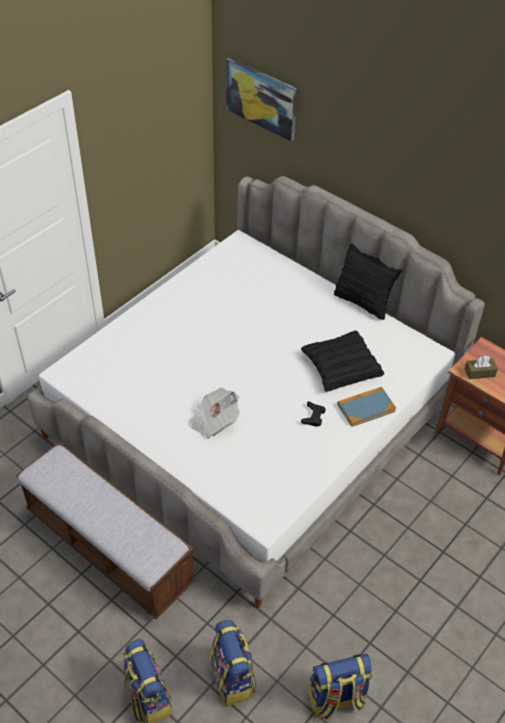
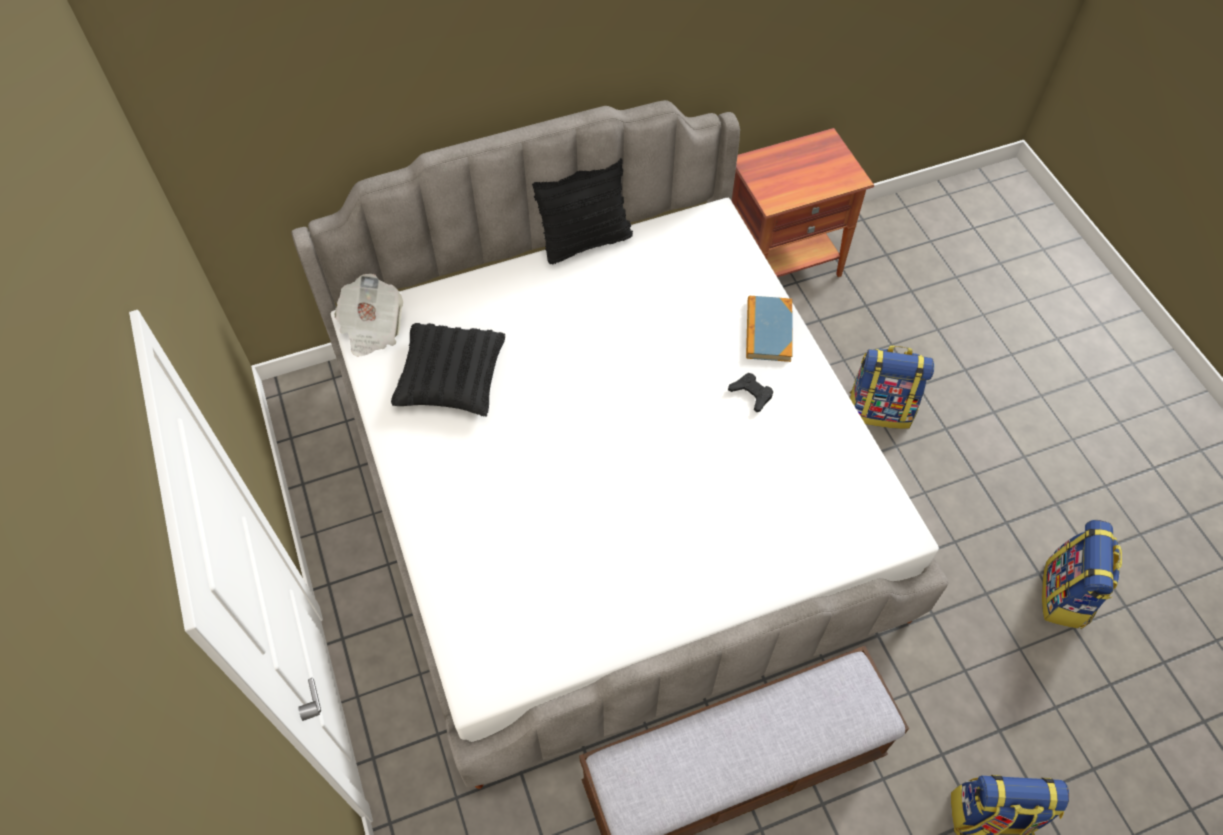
camera: 60 degrees left, 10 degrees up
newspaper [188,388,239,439] -> newspaper moved to [334,274,403,357]
backpack [210,620,257,706] -> backpack moved to [850,345,934,429]
picture [226,57,297,142] -> none
black pillow [301,331,384,392] -> black pillow moved to [391,323,505,417]
brown tissue box [464,356,498,379] -> none

